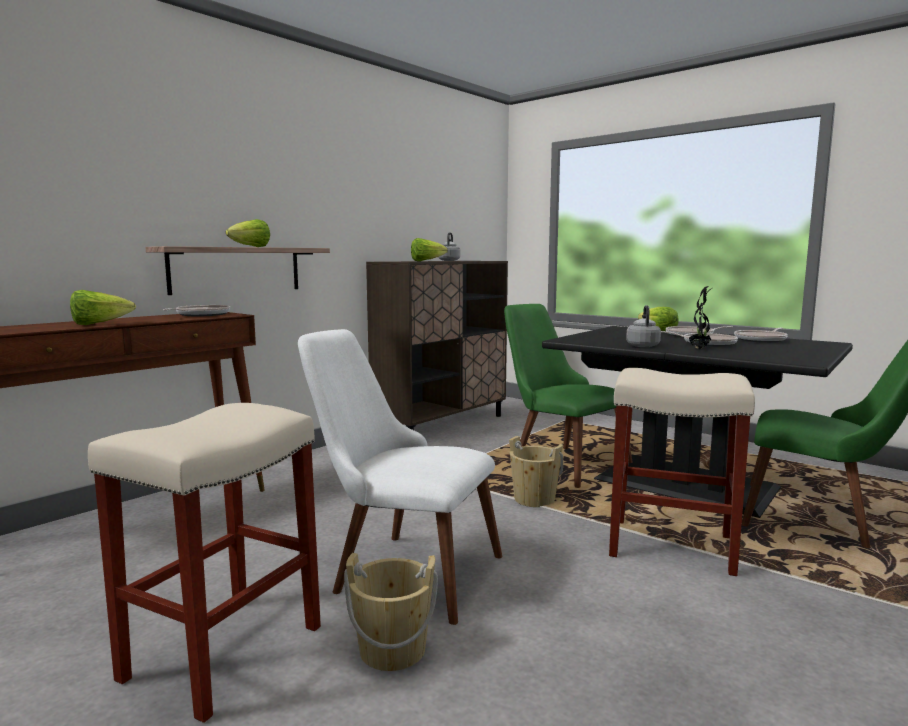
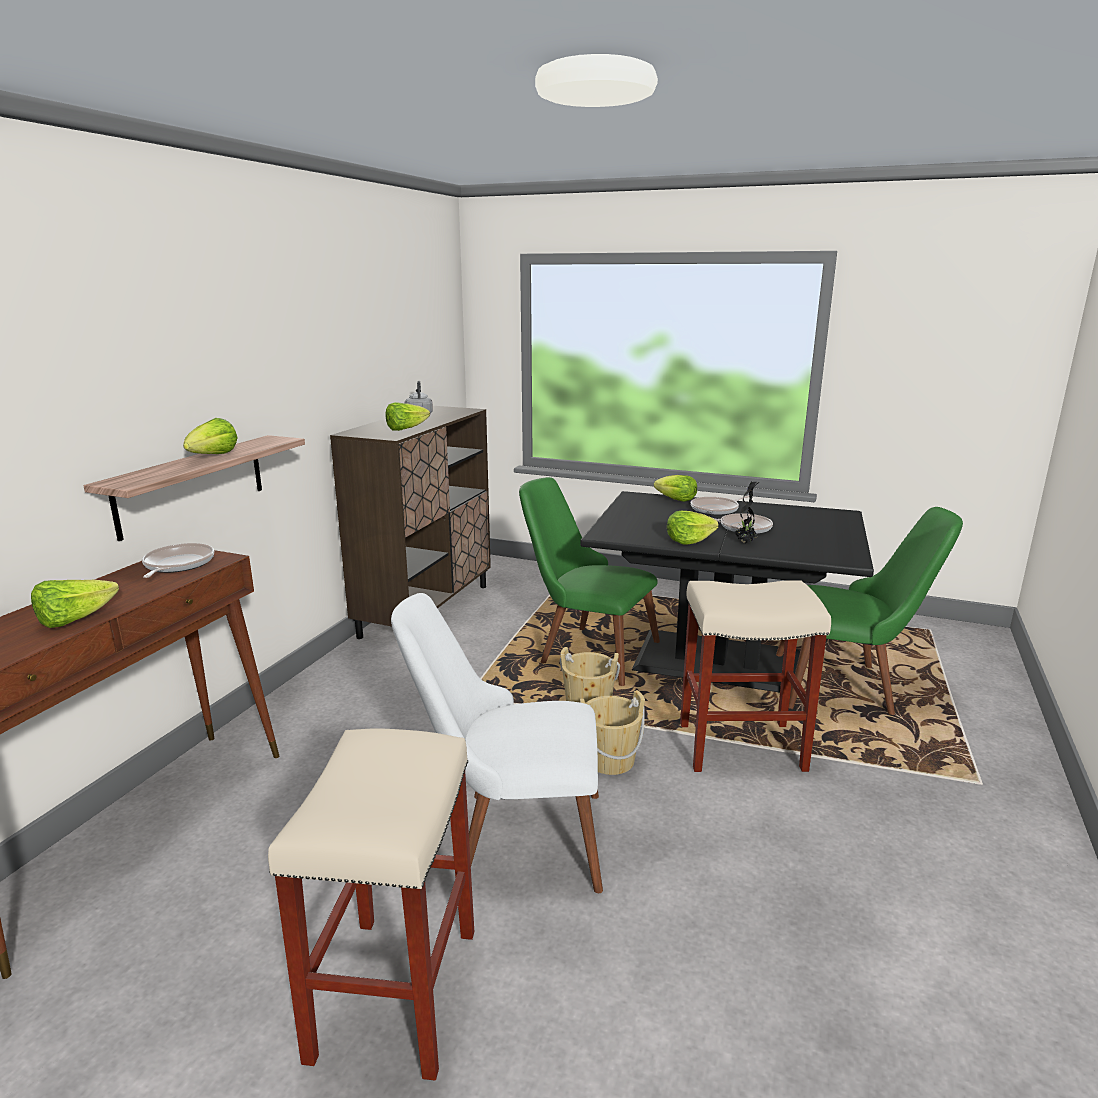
camera: 20 degrees left, 10 degrees up
beige bucket [344,553,438,671] -> beige bucket moved to [580,690,645,775]
grey kettle [626,305,661,347] -> lettuce [667,511,719,545]
frying pan [734,328,788,343] -> none

